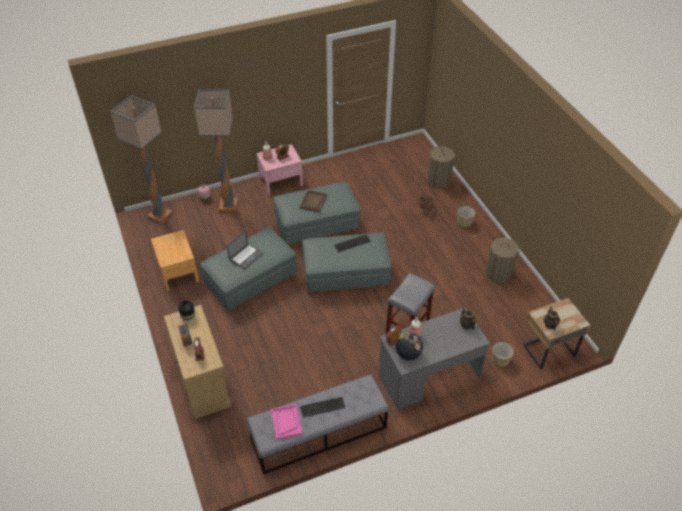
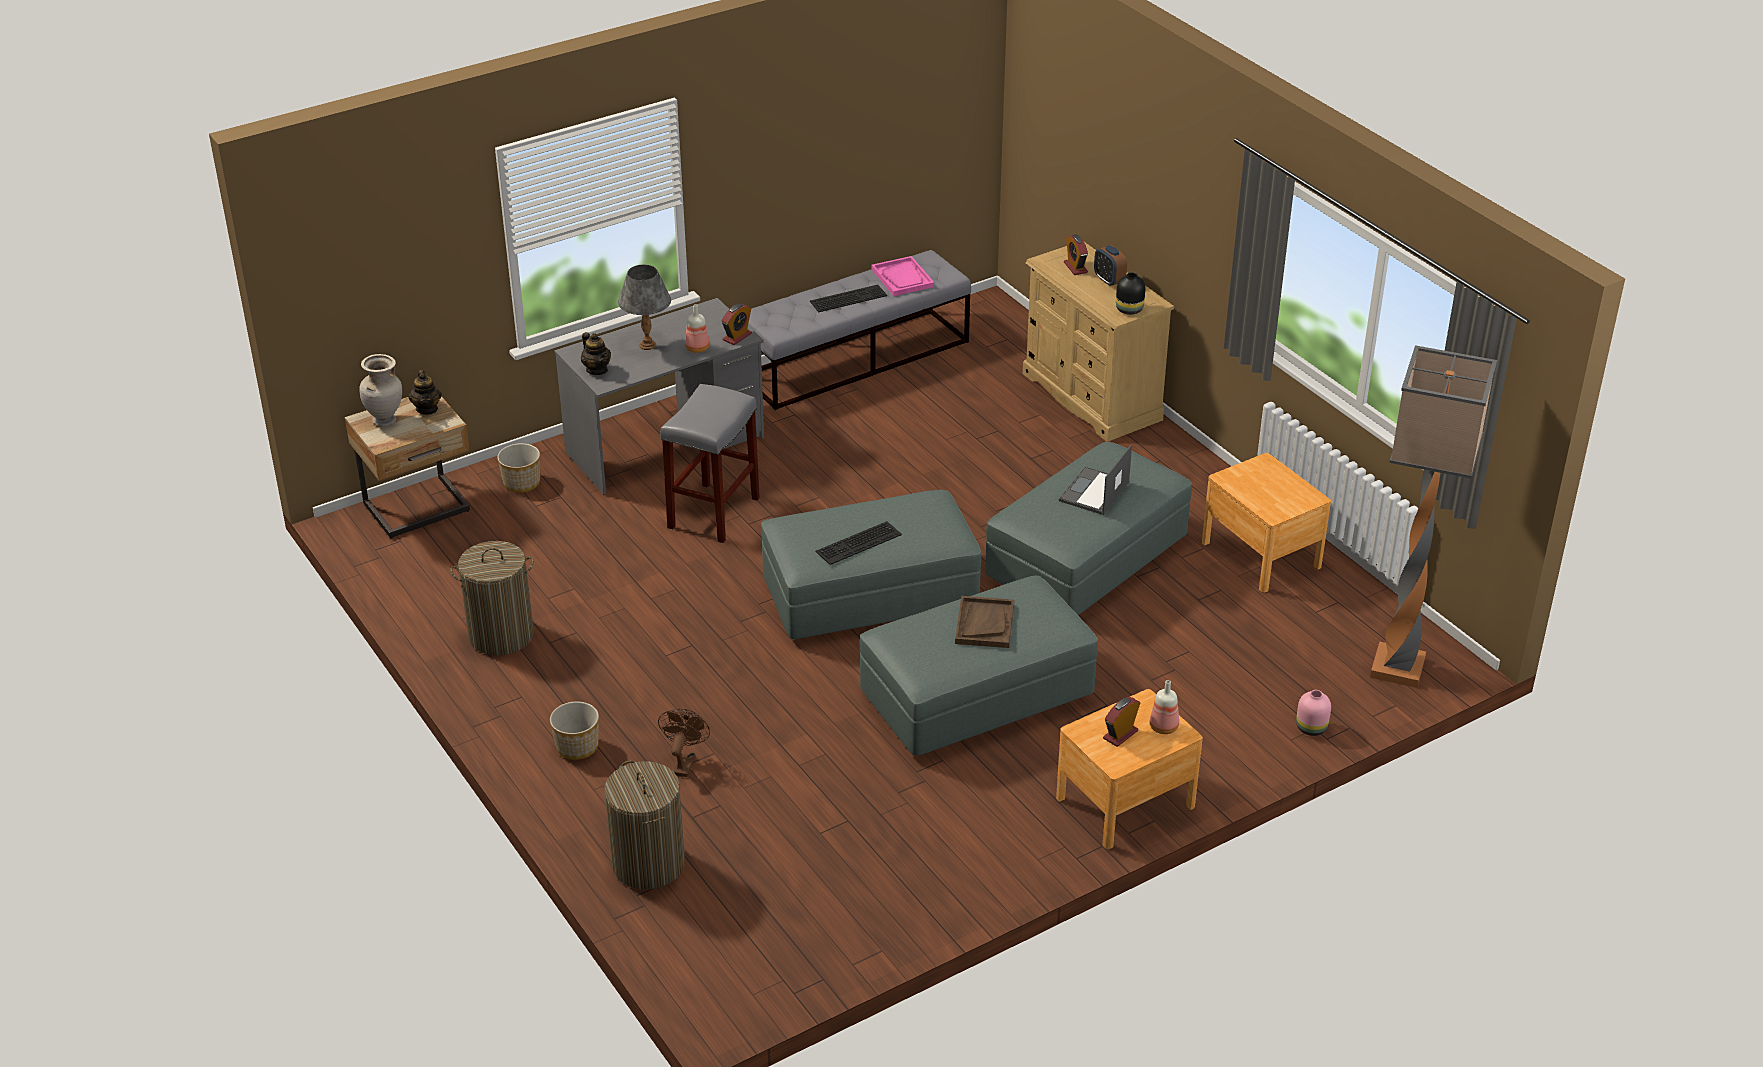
camera: 170 degrees right, 10 degrees down
floor lamp [194,89,238,212] -> none
pink nightstand [257,144,303,195] -> brown nightstand [1056,689,1203,849]
globe [395,333,423,360] -> none
none -> beige vase [359,354,402,427]
none -> grey table lamp [618,265,671,350]

